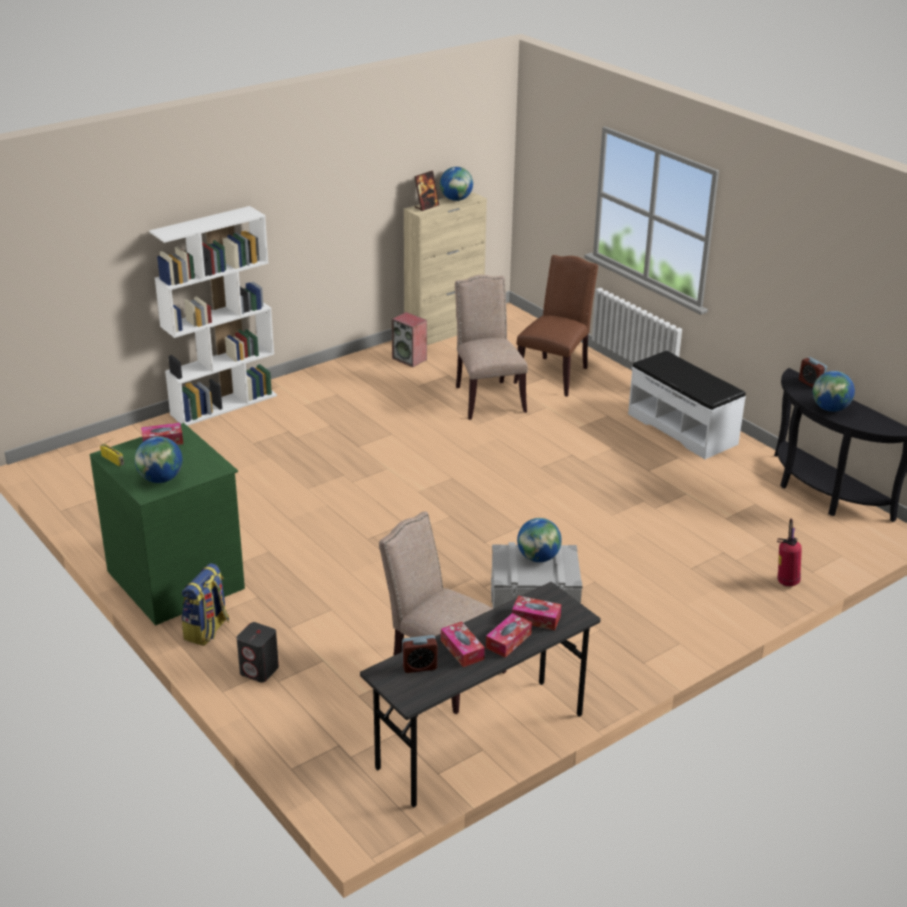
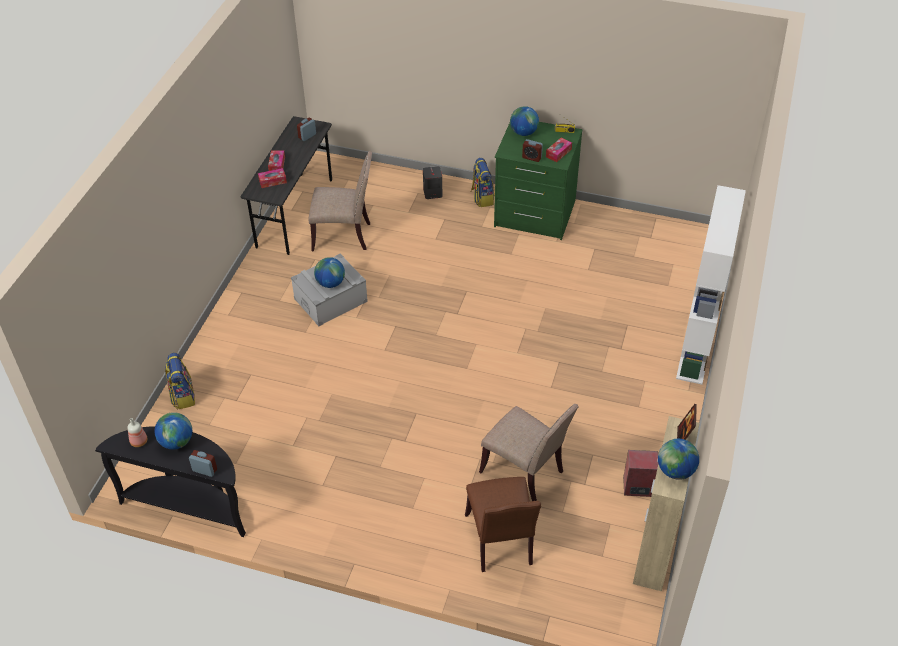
camera: 145 degrees right, 15 degrees up
tissue box [441,621,485,667] -> none
white bench [628,351,746,459] -> none
fire extinguisher [777,519,802,586] -> backpack [165,353,195,409]
none -> bottle [128,418,147,447]
none -> alarm clock [522,139,543,162]

